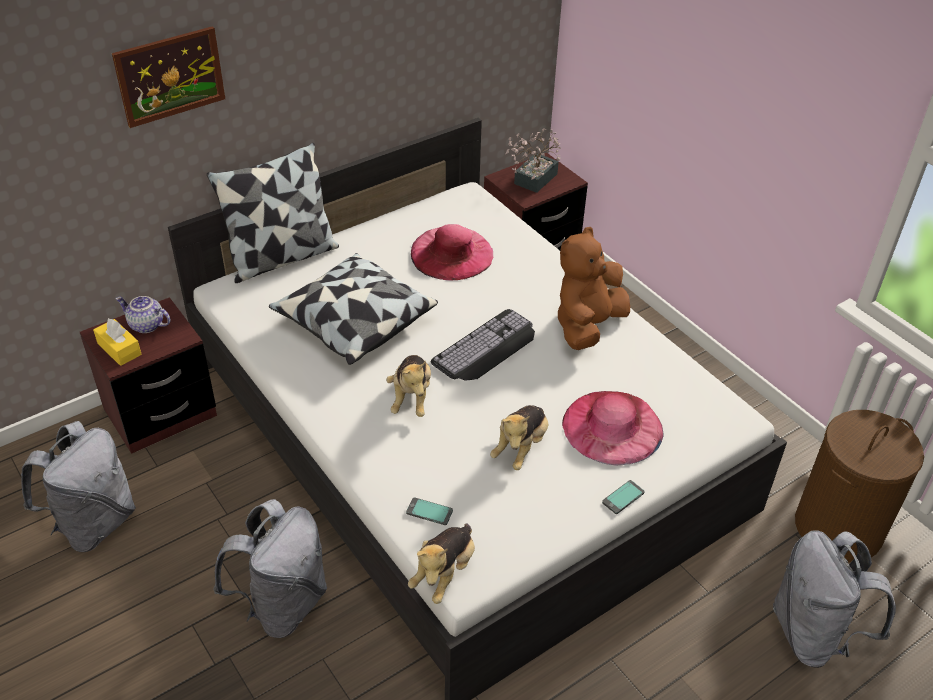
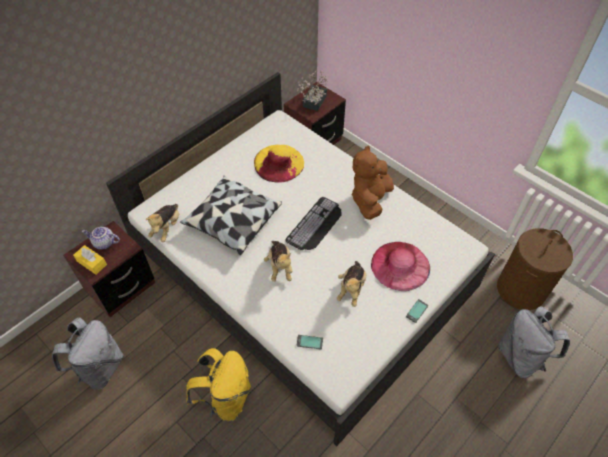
camera: 10 degrees left, 10 degrees up
picture [112,26,225,128] -> none
pillow [207,143,339,283] -> none
grey backpack [213,499,327,638] -> yellow backpack [186,348,251,421]
plush toy [408,523,475,604] -> plush toy moved to [146,204,179,242]
pink hat [411,224,493,281] -> yellow hat [254,145,304,183]

